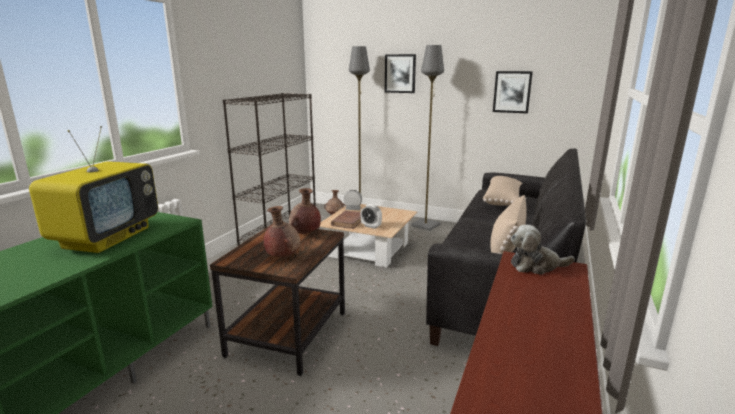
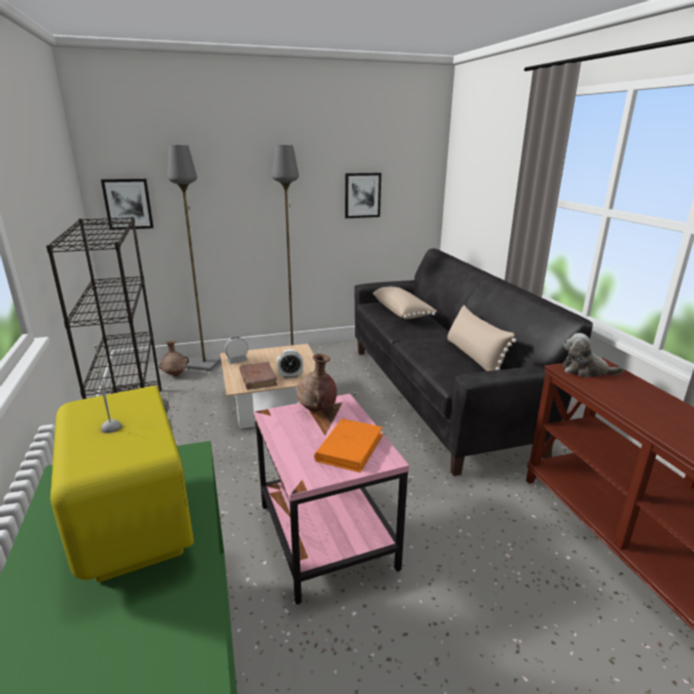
camera: 40 degrees left, 5 degrees up
brown side table [210,224,345,376] -> pink side table [254,394,409,605]
brown vase [264,206,300,257] -> orange book [314,419,383,473]
picture [385,54,416,93] -> picture moved to [101,179,154,230]
plush toy [511,225,575,275] -> plush toy turned 60 degrees clockwise [563,333,624,377]

